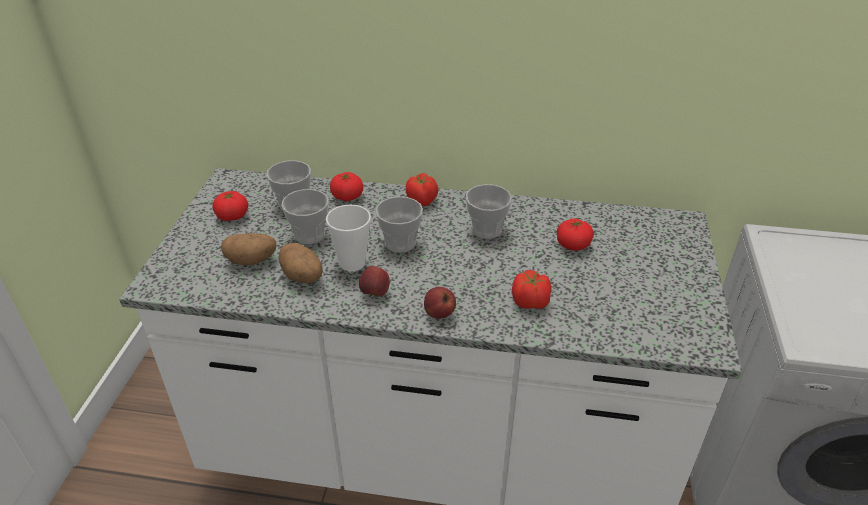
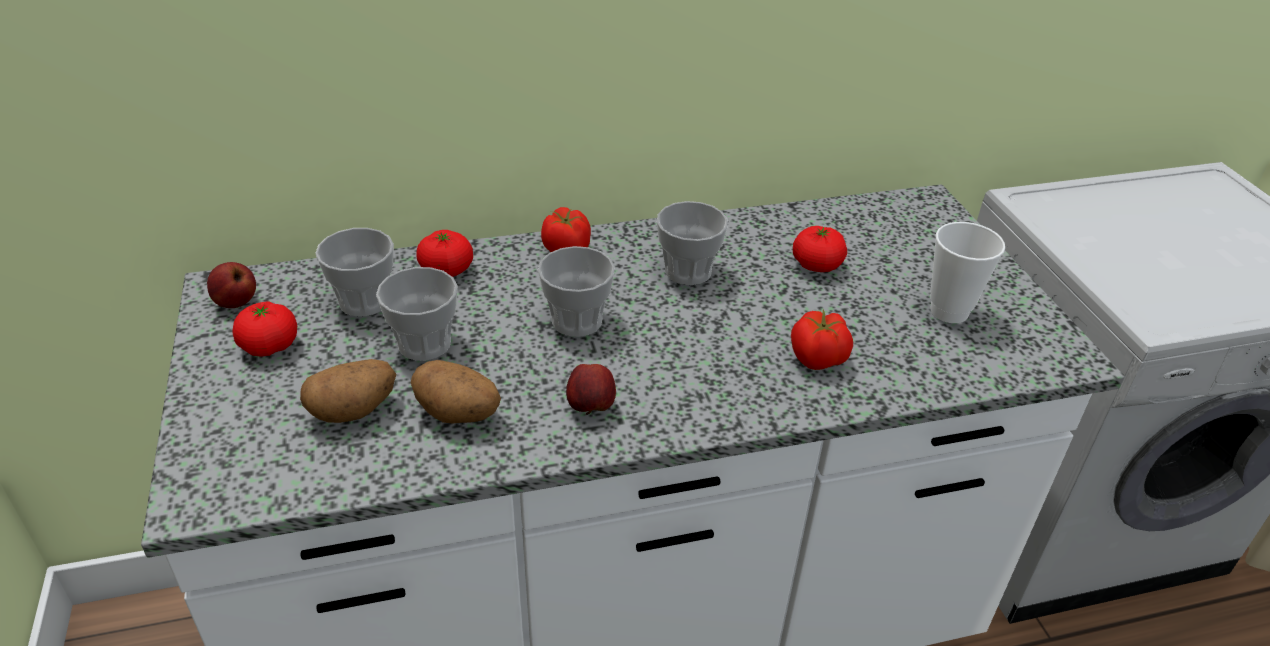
camera: 25 degrees left, 0 degrees up
cup [326,205,371,272] -> cup moved to [930,222,1005,323]
apple [424,287,456,319] -> apple moved to [207,262,256,308]

